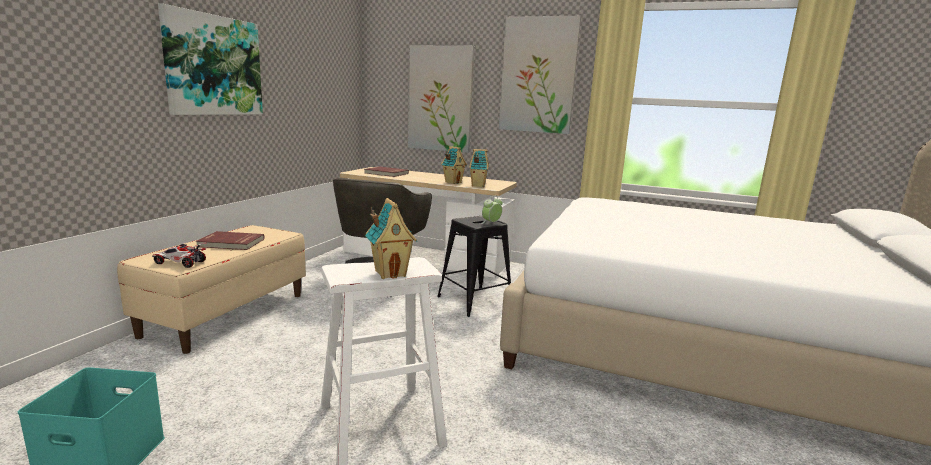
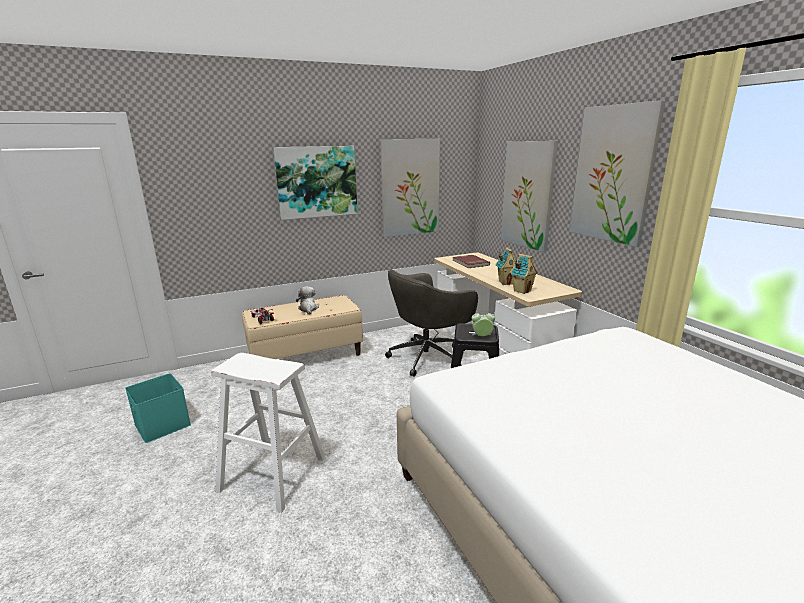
camera: 45 degrees right, 5 degrees up
red book [196,231,264,250] -> plush toy [296,286,319,315]
toy house [365,198,417,279] -> none
none -> picture [380,139,440,237]

